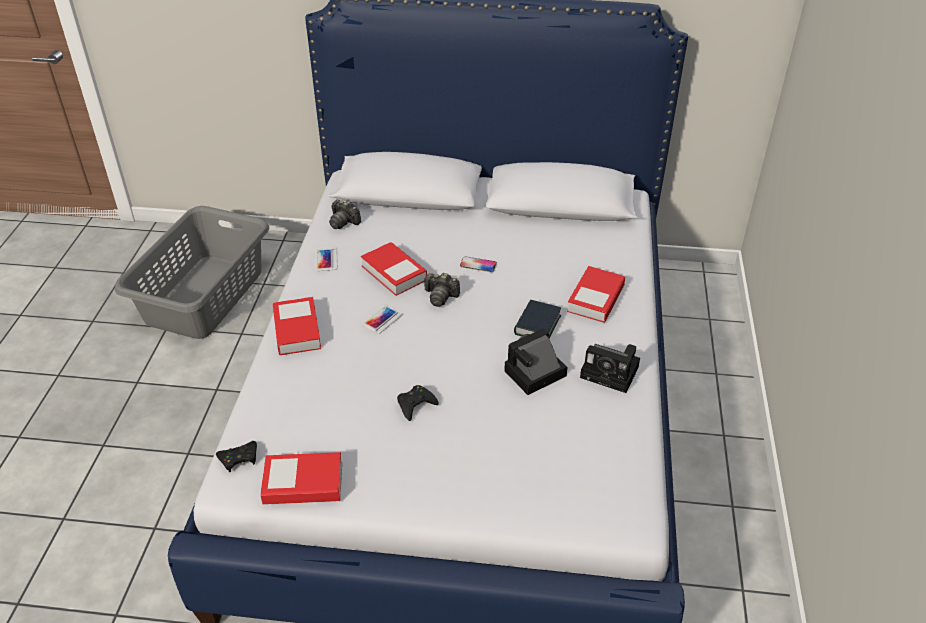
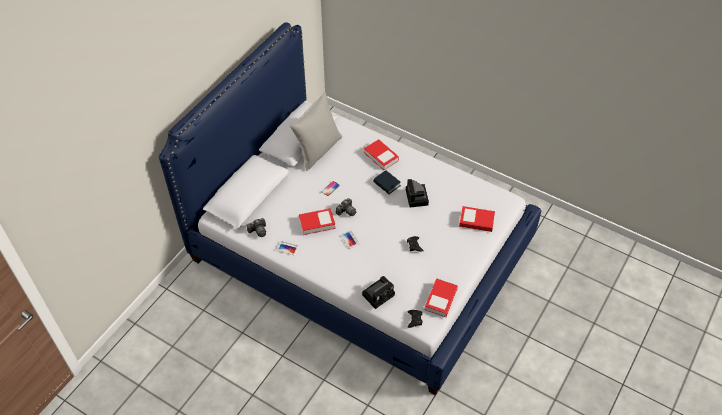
camera: 65 degrees left, 10 degrees up
grey laundry basket [115,206,269,339] -> none
book [273,297,321,355] -> book moved to [459,206,495,232]
camera [580,344,640,393] -> camera moved to [362,276,395,309]
none -> grey pillow [290,92,342,171]

